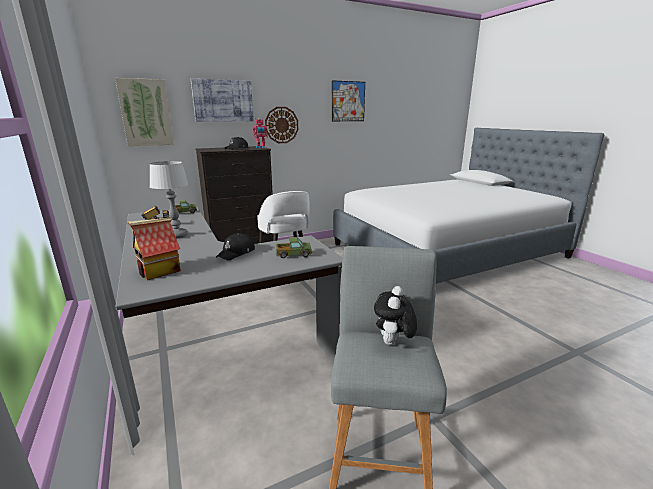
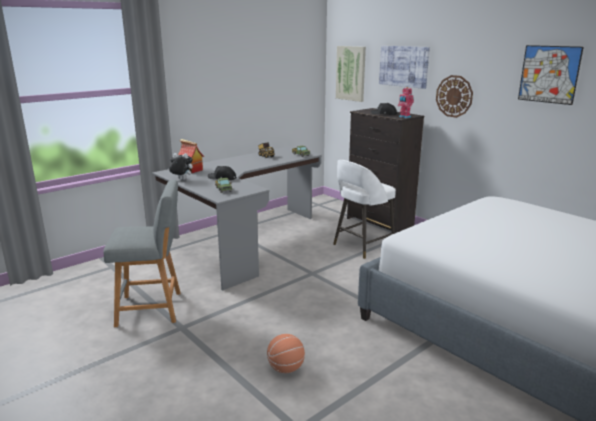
camera: 75 degrees right, 0 degrees up
table lamp [149,161,189,239] -> none
plush toy [374,286,417,345] -> plush toy moved to [168,153,193,180]
none -> basketball [267,334,305,373]

